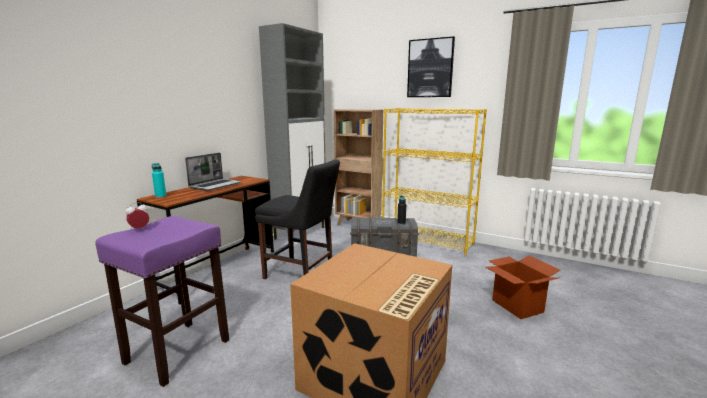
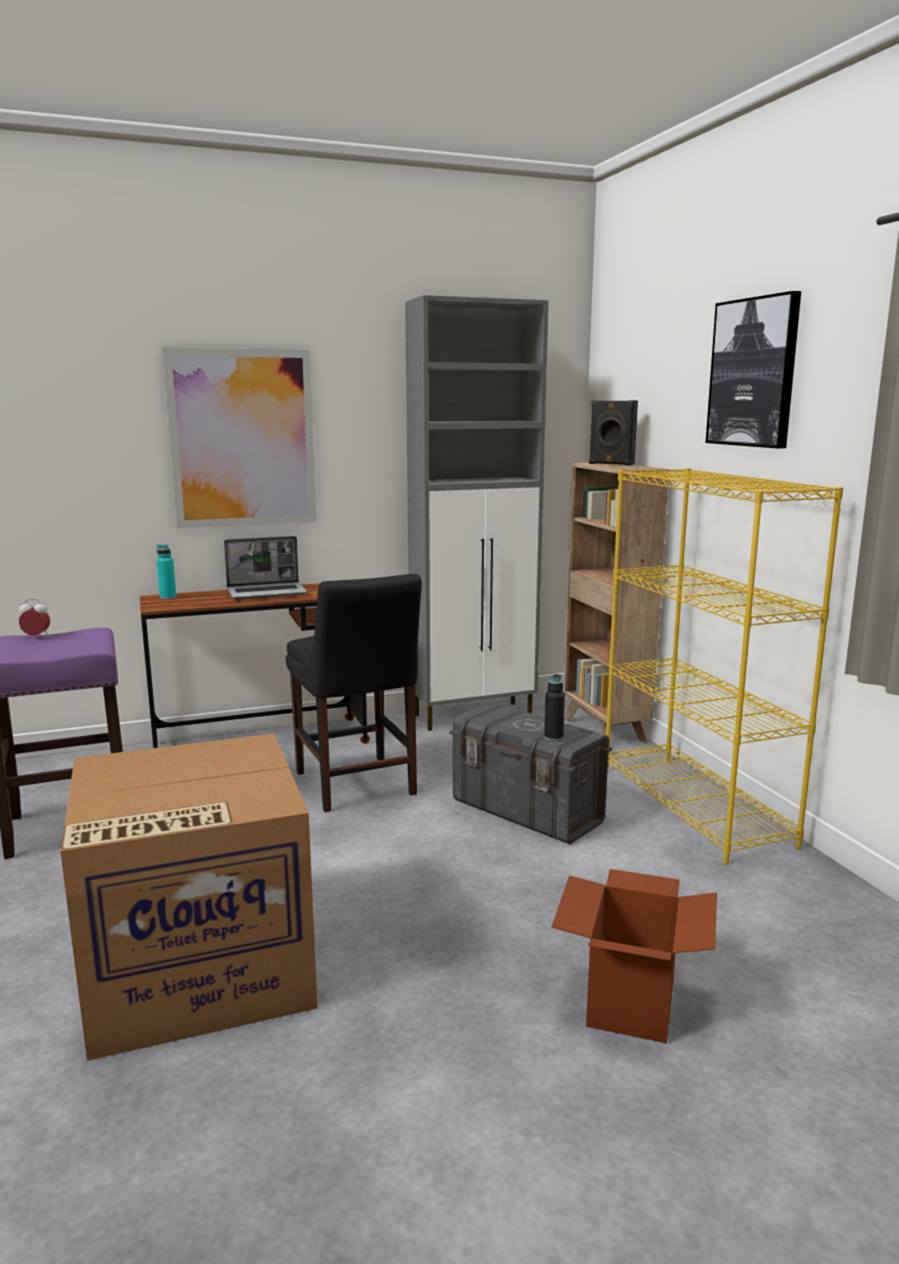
camera: 40 degrees right, 0 degrees up
none -> picture [163,347,317,528]
none -> black speaker [589,400,638,466]

